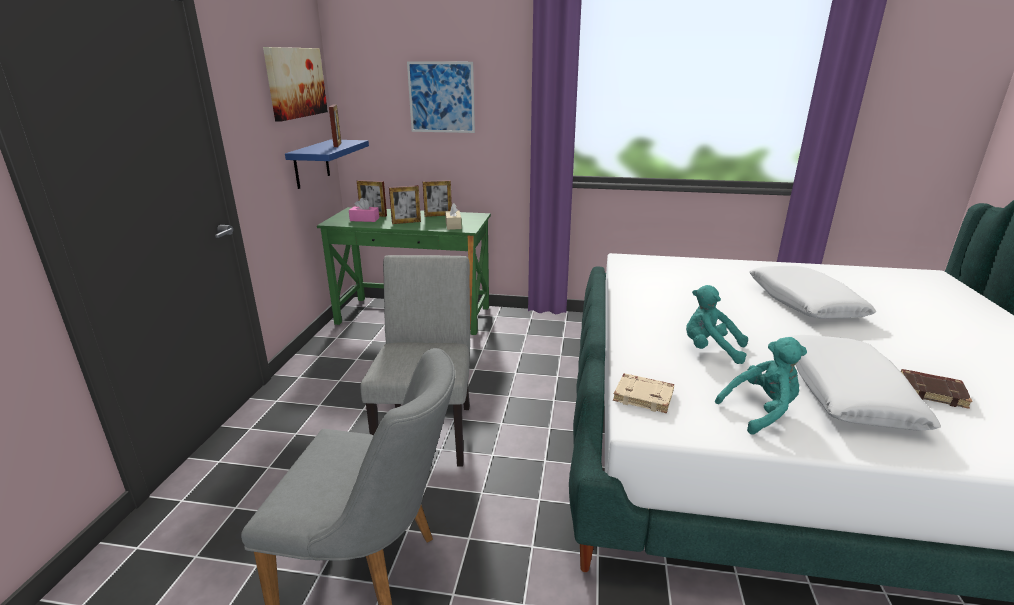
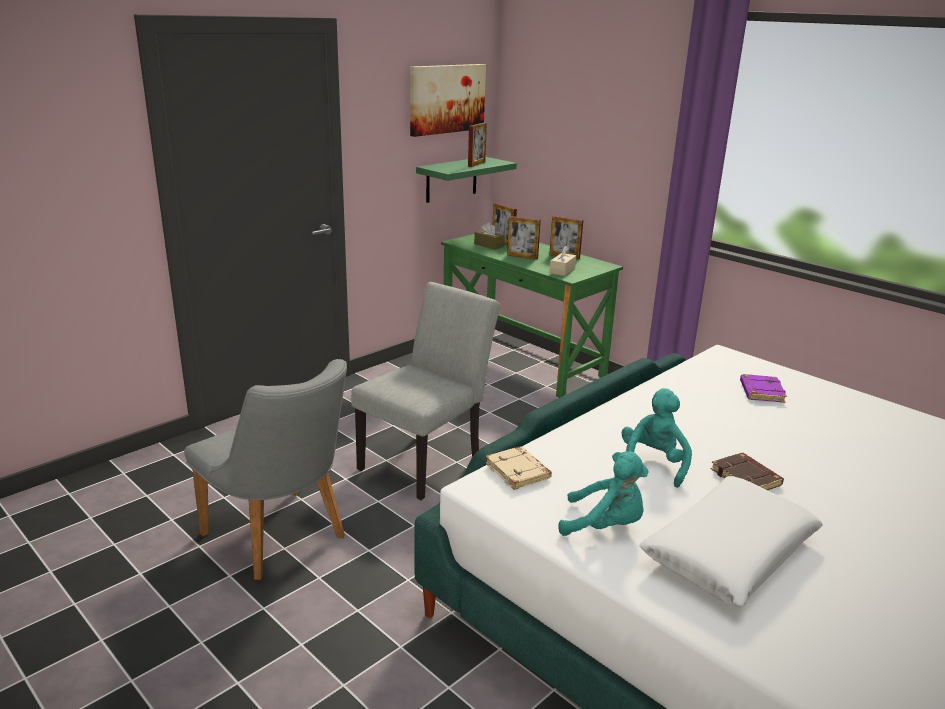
camera: 35 degrees right, 0 degrees up
blue shelf [285,139,369,189] -> green shelf [416,157,517,203]
pink tissue box [349,198,379,222] -> brown tissue box [474,222,505,250]
picture [407,62,475,133] -> none
turquoise plush toy [686,285,748,364] -> turquoise plush toy turned 45 degrees clockwise [622,388,692,488]
white pillow [750,266,876,319] -> none
brown book [901,369,972,409] -> brown book moved to [711,453,784,490]
none -> purple book [740,374,787,403]

